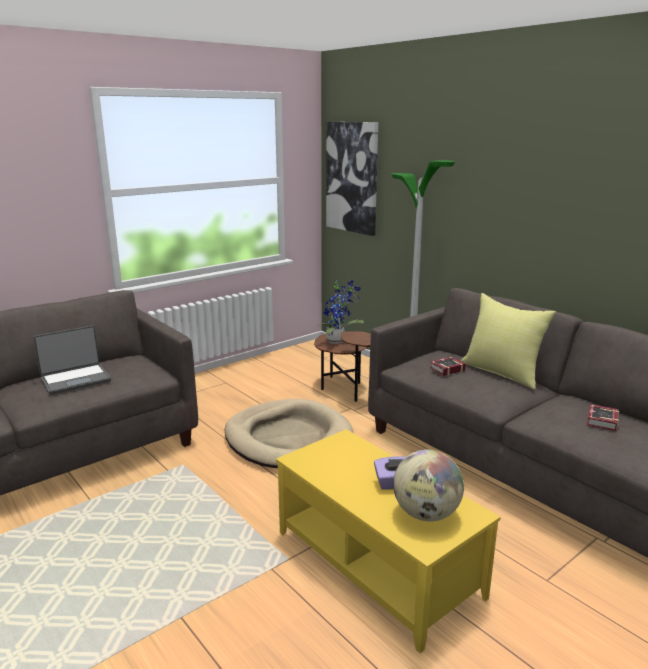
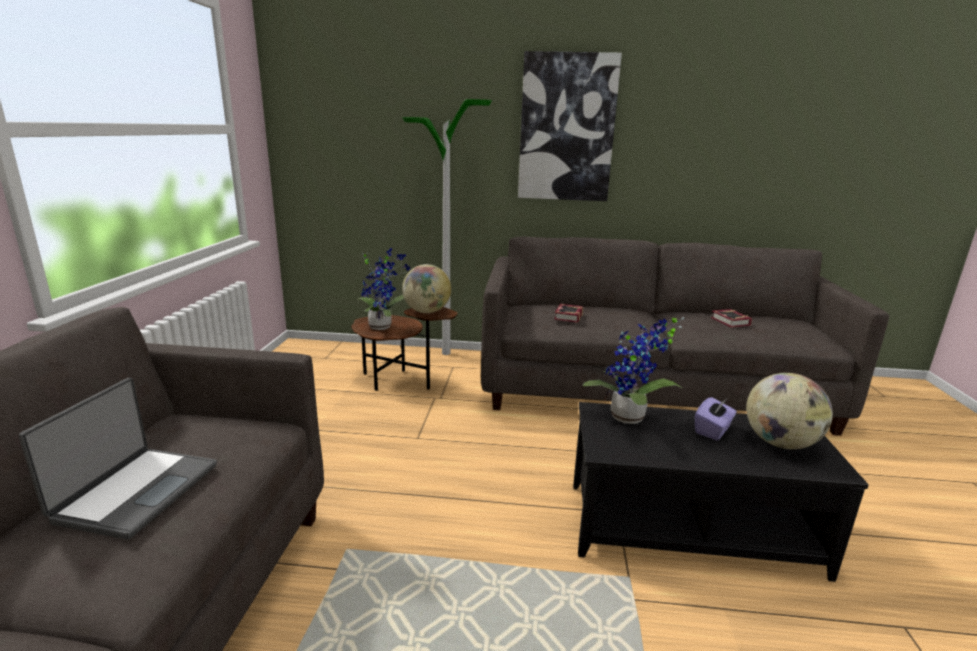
camera: 45 degrees left, 0 degrees up
beige dog bed [225,399,354,468] -> none
yellow coffee table [276,429,501,653] -> black coffee table [573,402,869,582]
picture [326,122,378,236] -> picture moved to [518,51,622,201]
yellow pillow [461,293,556,389] -> none
none -> globe [402,264,451,313]
none -> potted plant [583,317,684,424]

